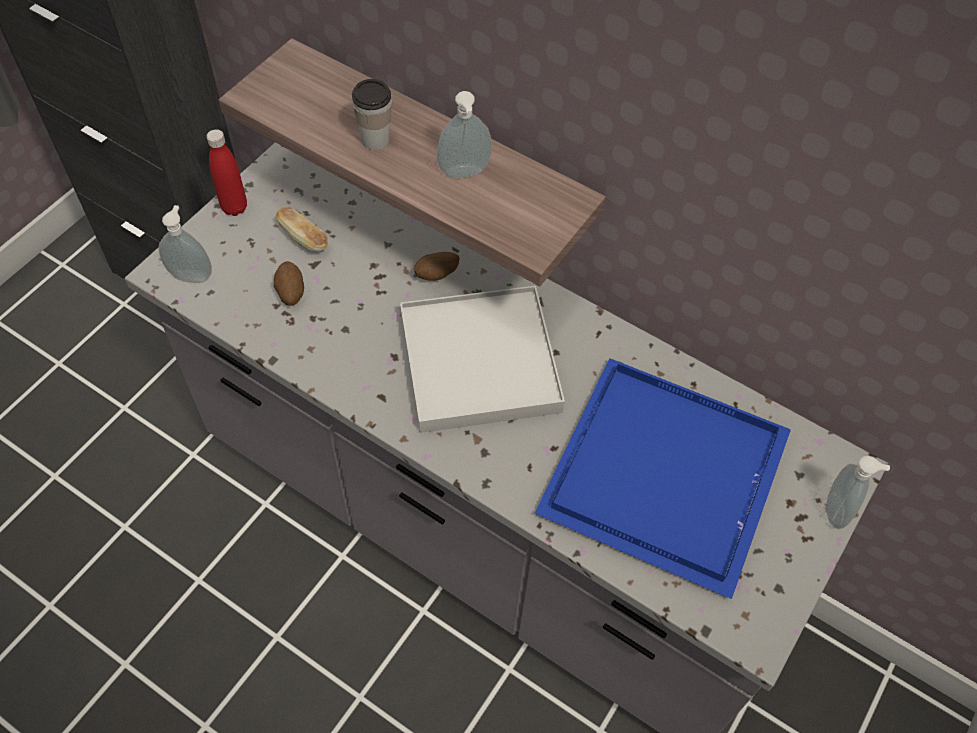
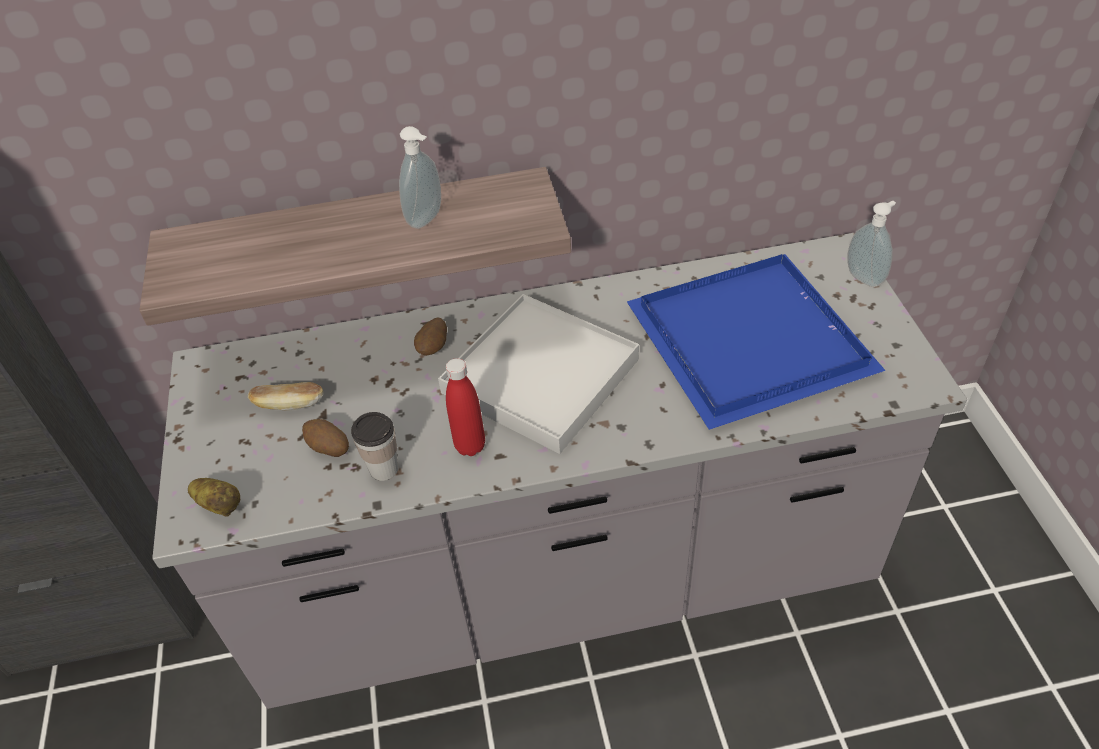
camera: 40 degrees left, 10 degrees down
soap dispenser [159,205,212,283] -> potato [188,478,240,516]
red bottle [206,129,247,216] -> red bottle moved to [446,358,485,456]
cup [352,79,392,150] -> cup moved to [351,412,399,481]

